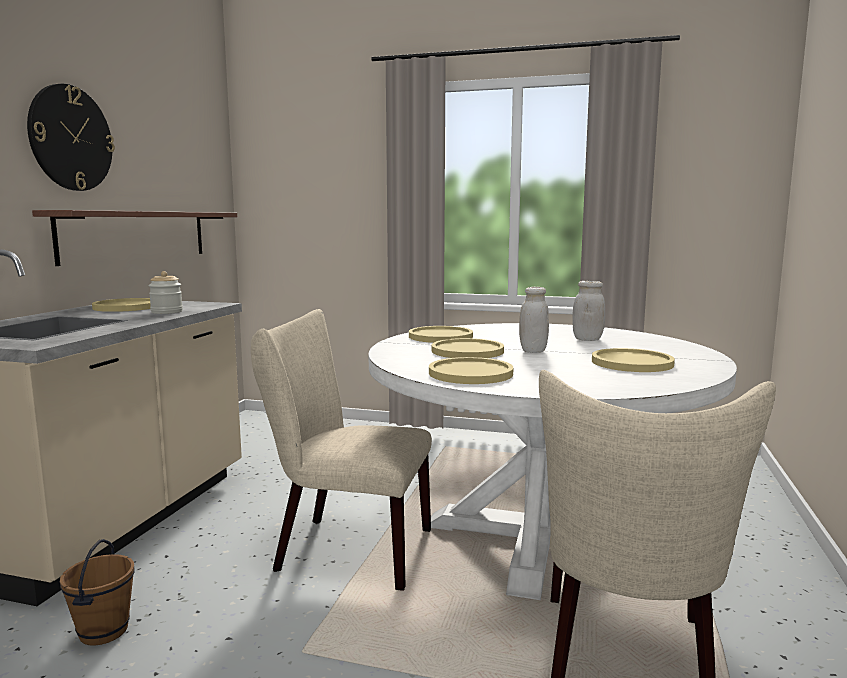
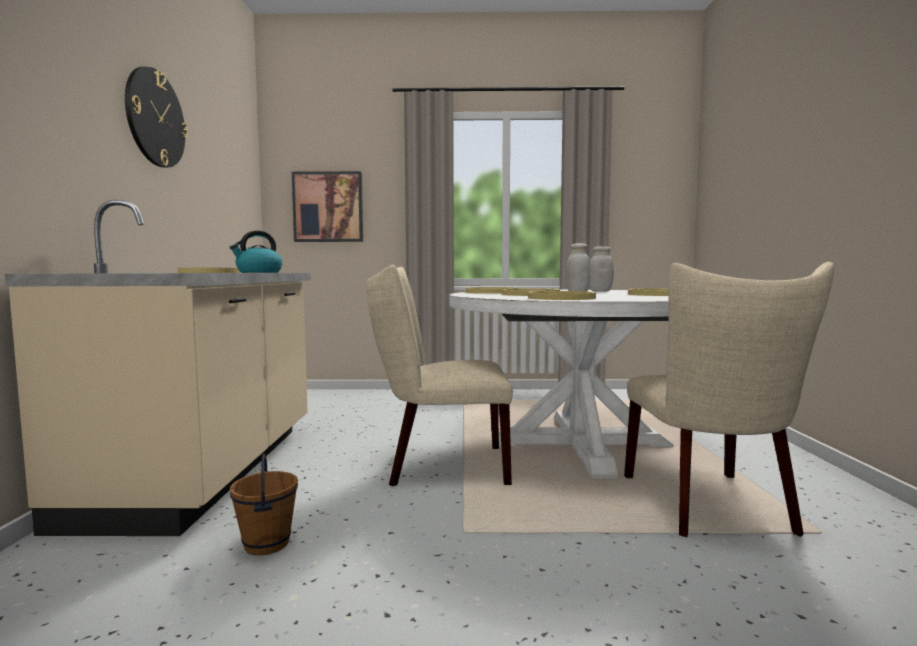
camera: 15 degrees left, 5 degrees down
shelf [32,210,237,266] -> none
jar [149,271,183,314] -> kettle [229,231,282,273]
none -> picture [292,171,363,242]

